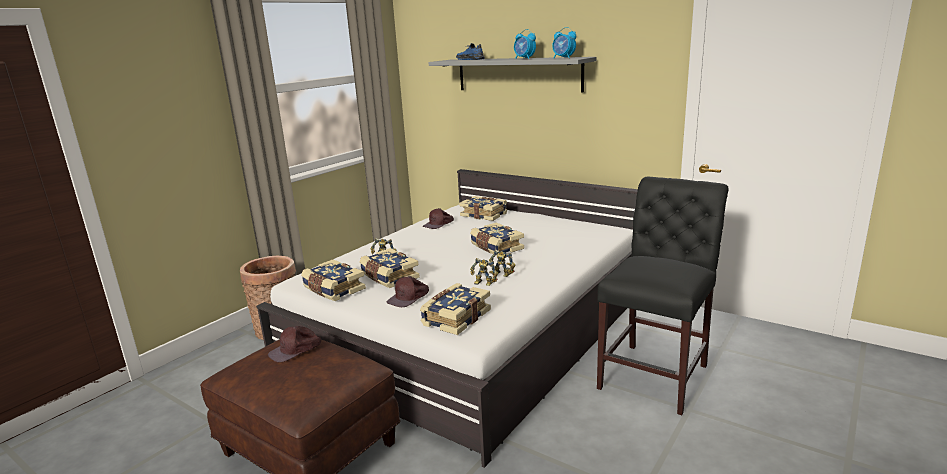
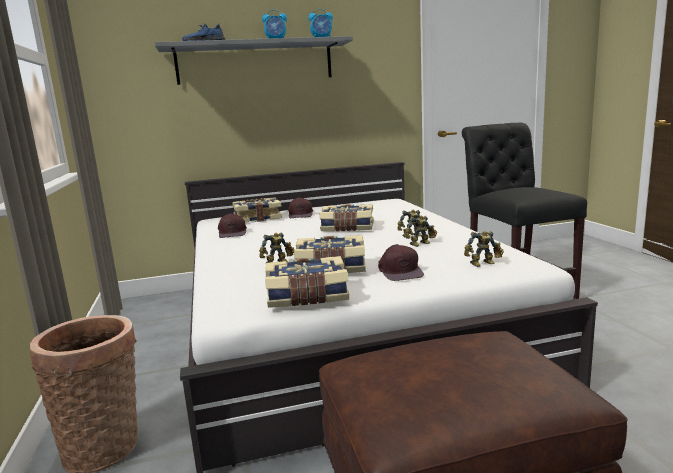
camera: 50 degrees left, 5 degrees down
brown cap [268,326,321,362] -> brown cap moved to [288,197,313,218]
book [420,283,491,335] -> toy robot [464,231,504,267]

